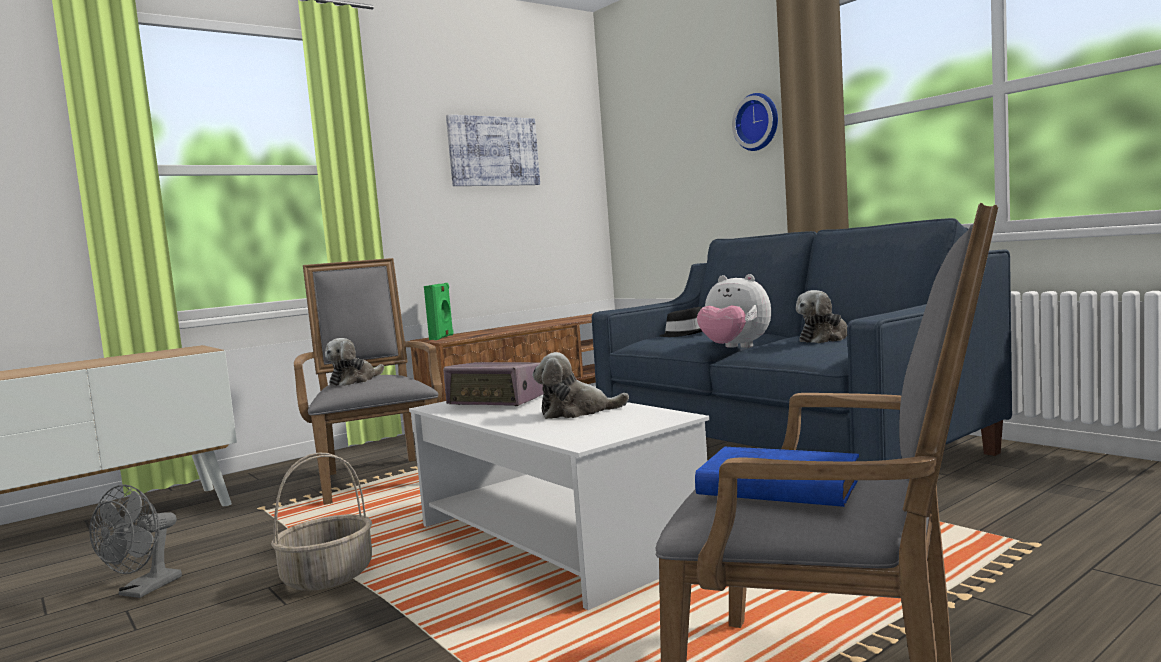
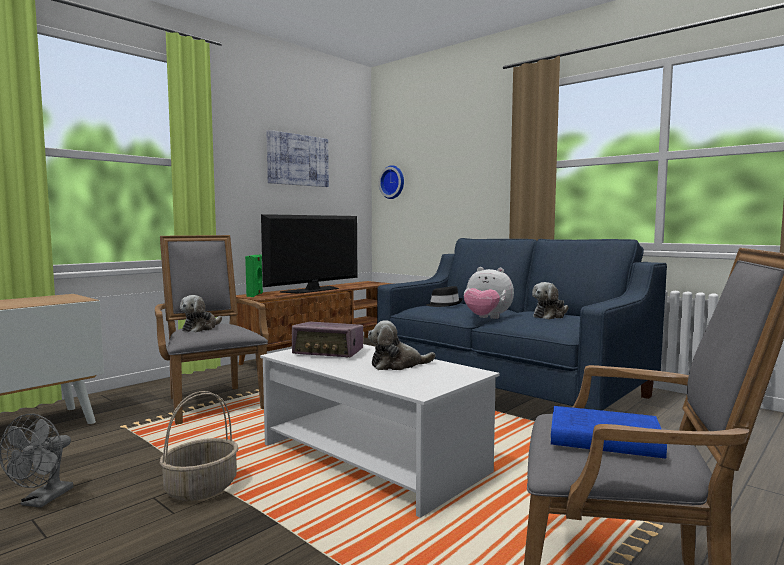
camera: 10 degrees left, 0 degrees up
wall clock [732,93,778,151] -> wall clock moved to [378,165,404,199]
none -> television [261,214,357,294]

